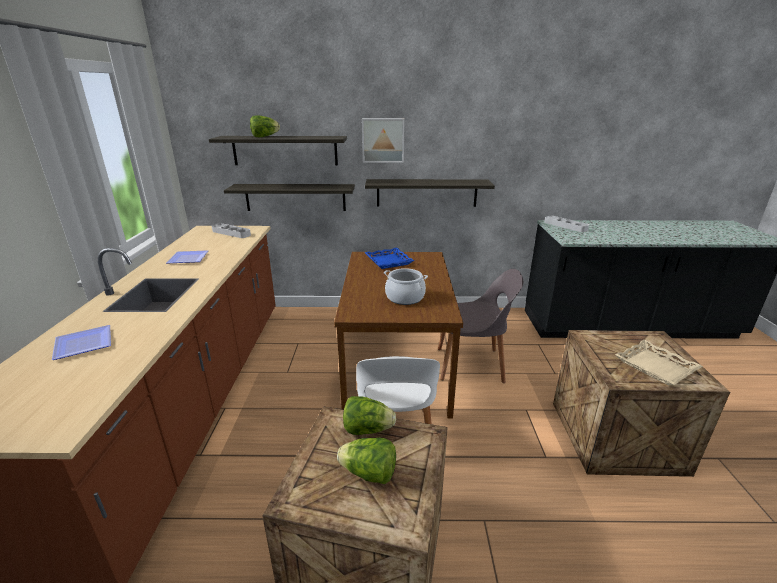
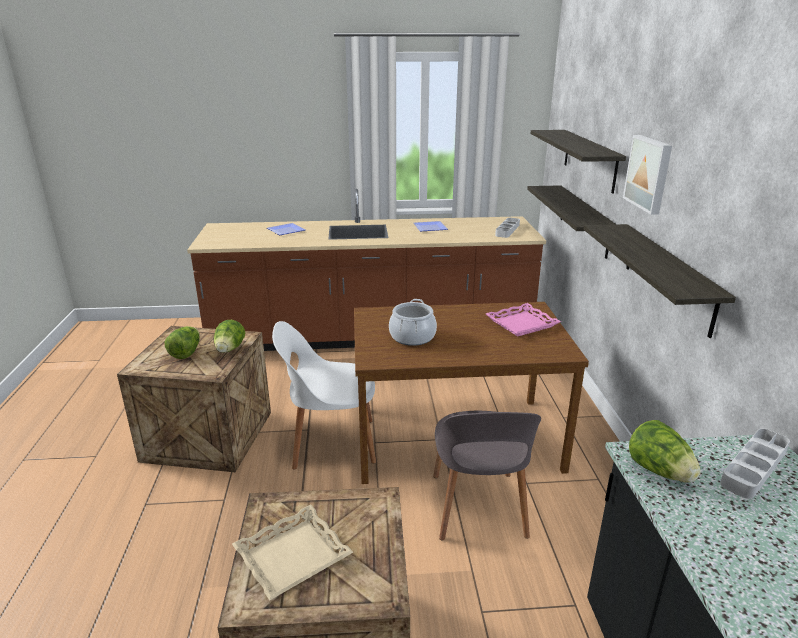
camera: 85 degrees right, 0 degrees up
lettuce [250,115,280,137] -> lettuce moved to [629,420,701,483]
blue tray [365,248,414,269] -> pink tray [486,303,561,336]

